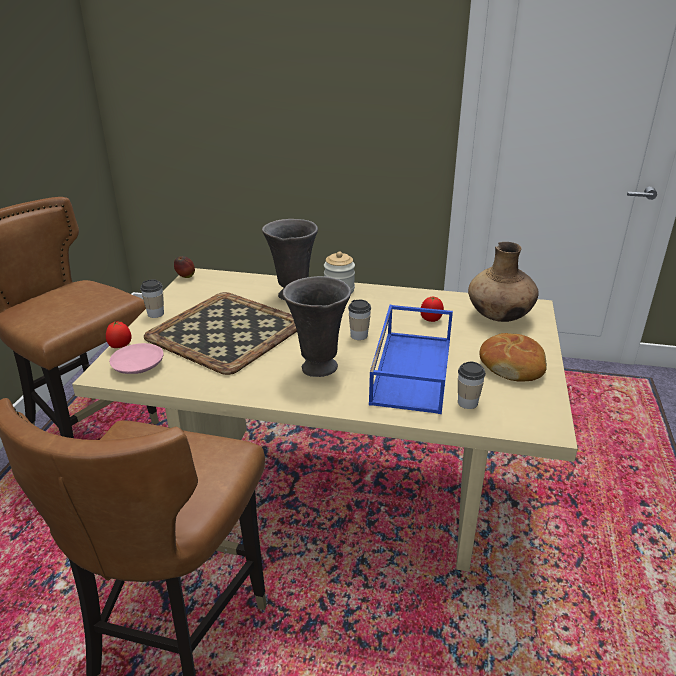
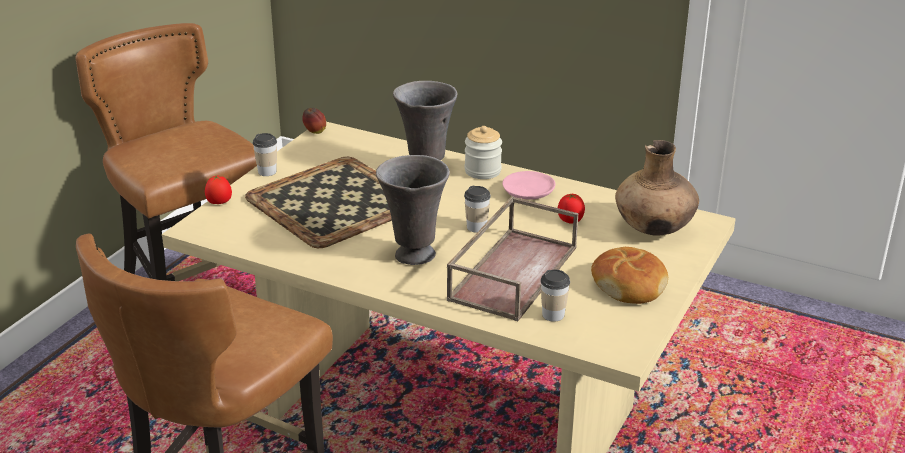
camera: 15 degrees right, 0 degrees up
pink plate [109,343,164,374] -> pink plate moved to [502,171,555,200]
blue tray [369,305,453,414] -> brown tray [447,196,578,321]

